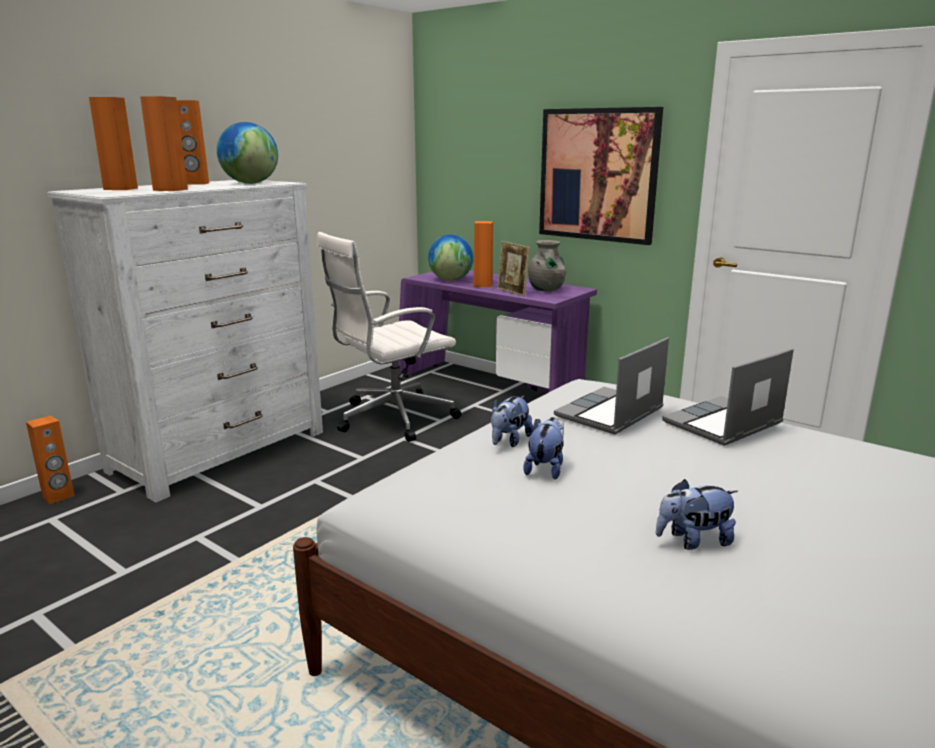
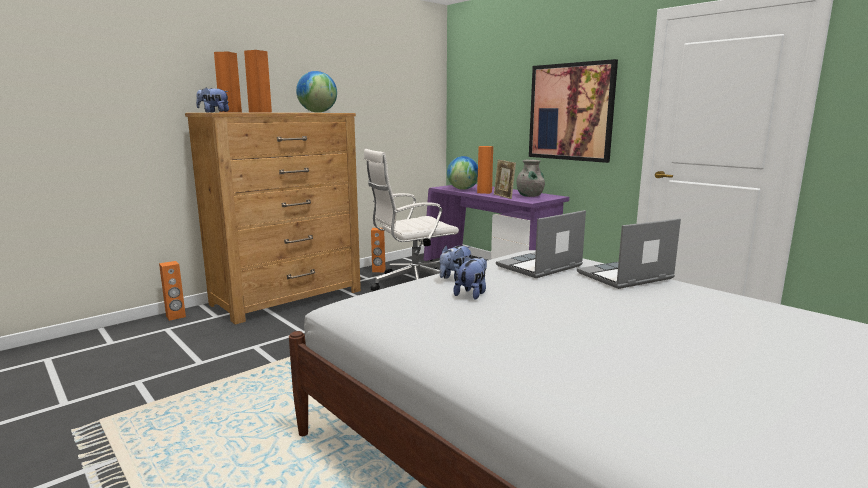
camera: 10 degrees right, 5 degrees down
white dresser [47,180,323,503] -> brown dresser [185,113,361,325]
orange speaker [177,100,209,185] -> orange speaker moved to [371,228,386,272]
plush toy [656,479,738,550] -> plush toy moved to [196,87,229,113]

